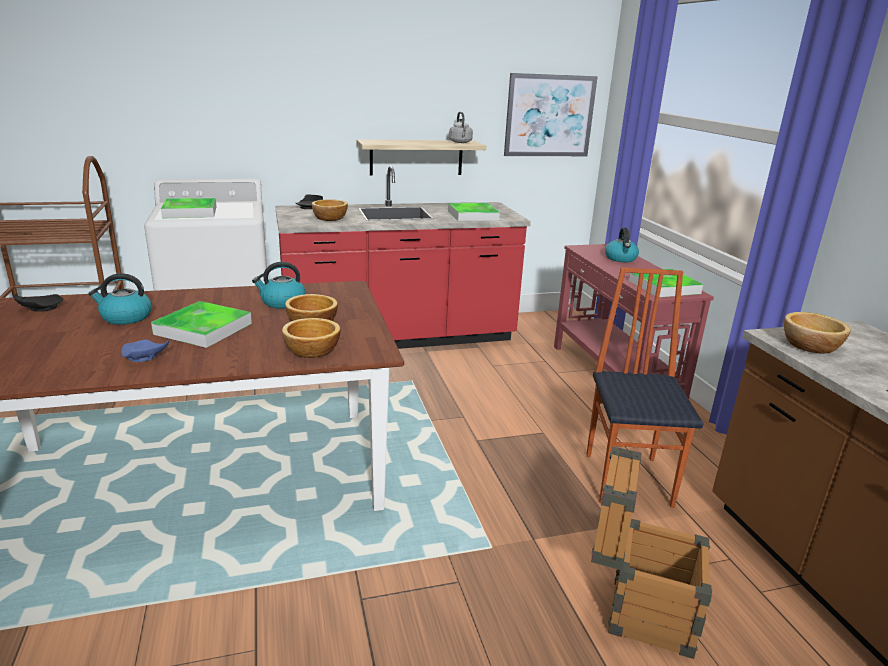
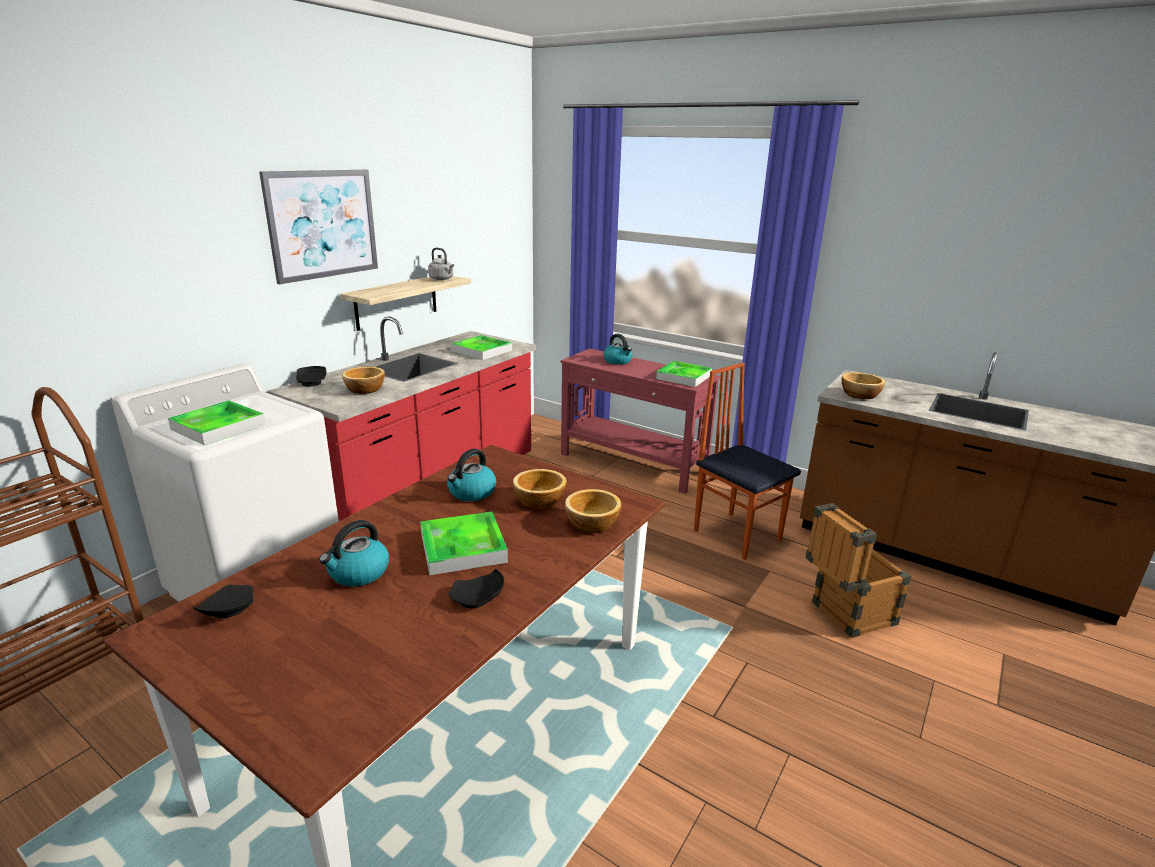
camera: 40 degrees left, 0 degrees up
blue plate [121,339,169,362] -> black plate [449,569,504,608]
picture [504,73,598,156] -> picture moved to [259,170,378,284]

